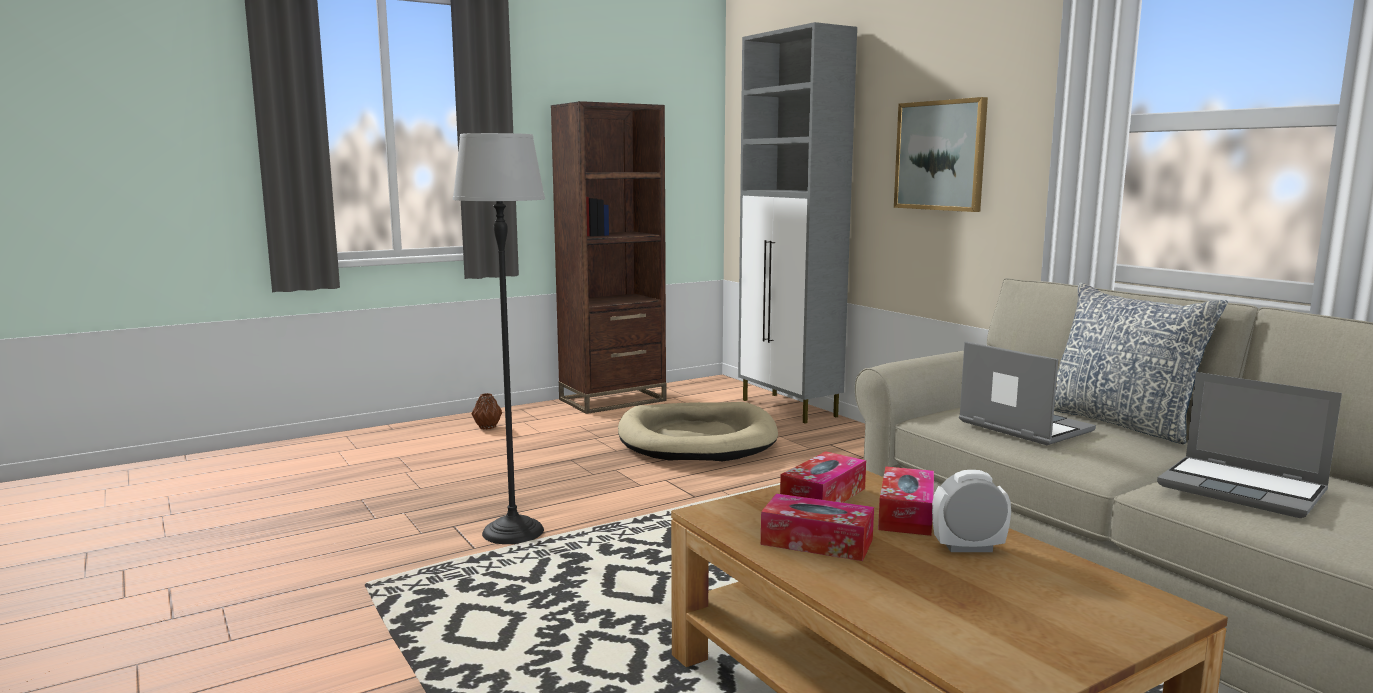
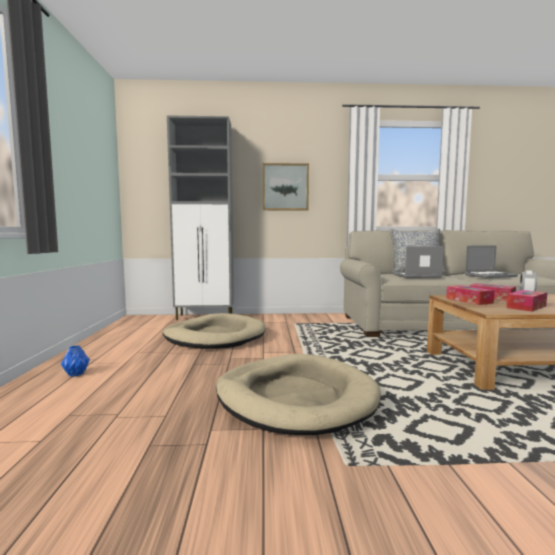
camera: 60 degrees left, 5 degrees down
floor lamp [453,133,545,544] -> beige dog bed [216,354,381,435]
brown vase [471,393,502,429] -> blue vase [61,346,90,377]
brown bookcase [551,101,667,414] -> none

